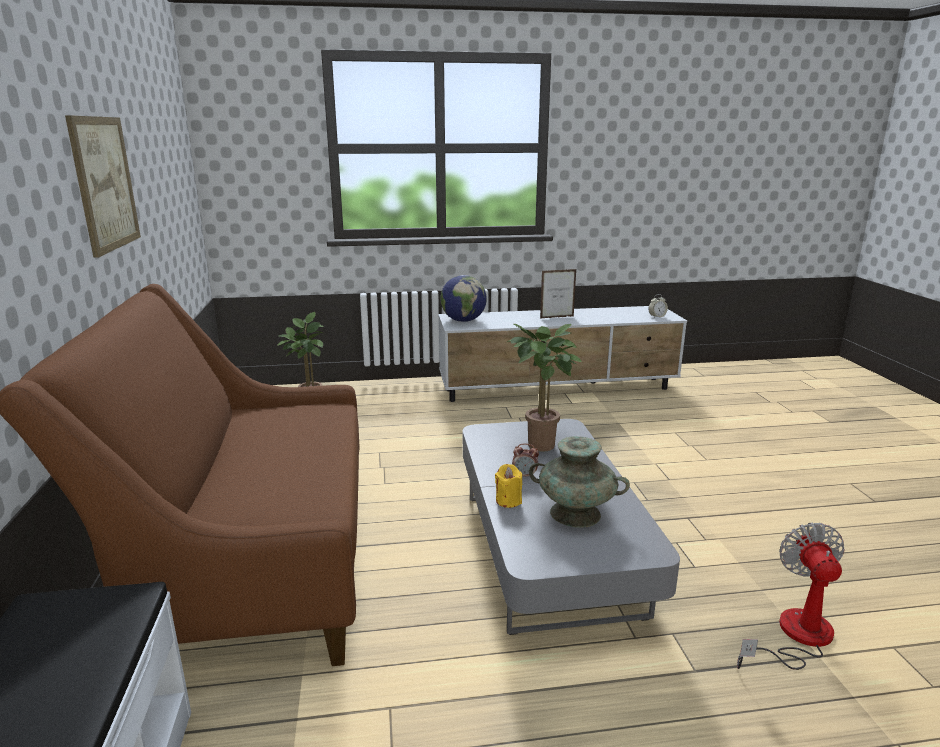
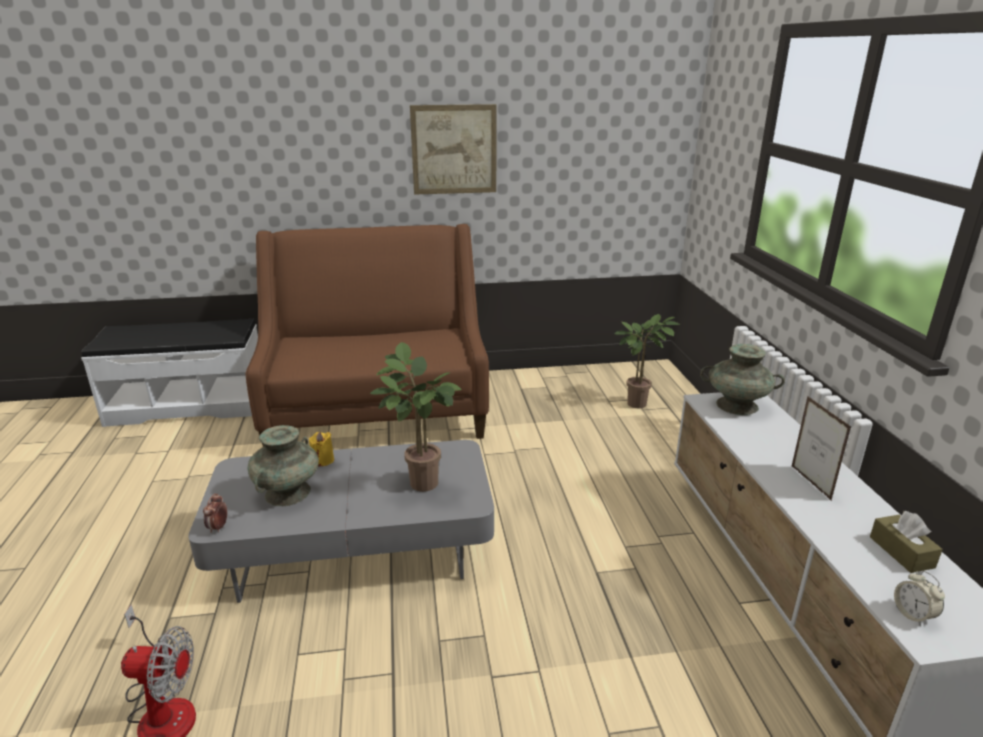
camera: 90 degrees right, 5 degrees up
globe [440,275,487,322] -> turquoise vase [700,344,785,415]
alarm clock [512,443,539,476] -> alarm clock moved to [203,493,227,533]
none -> brown tissue box [870,511,943,573]

